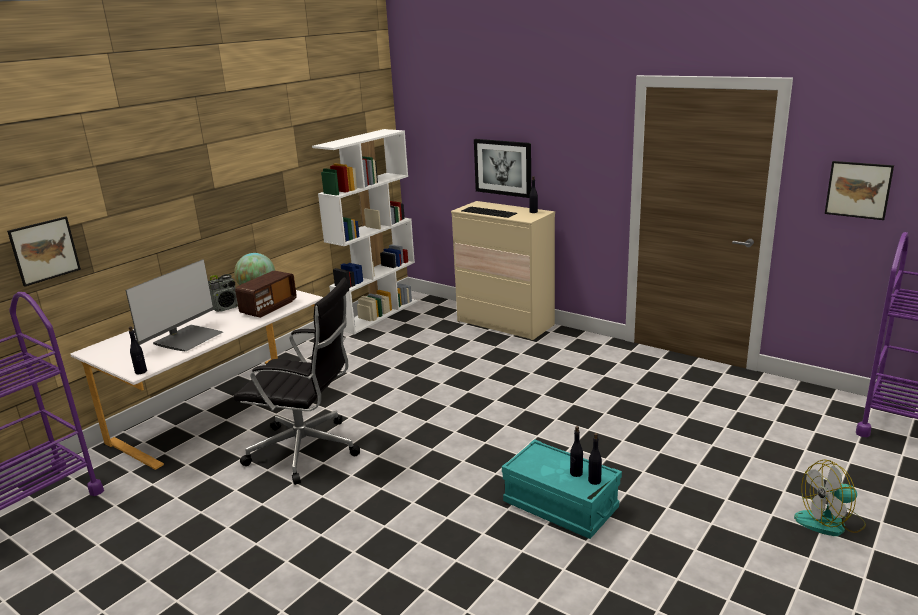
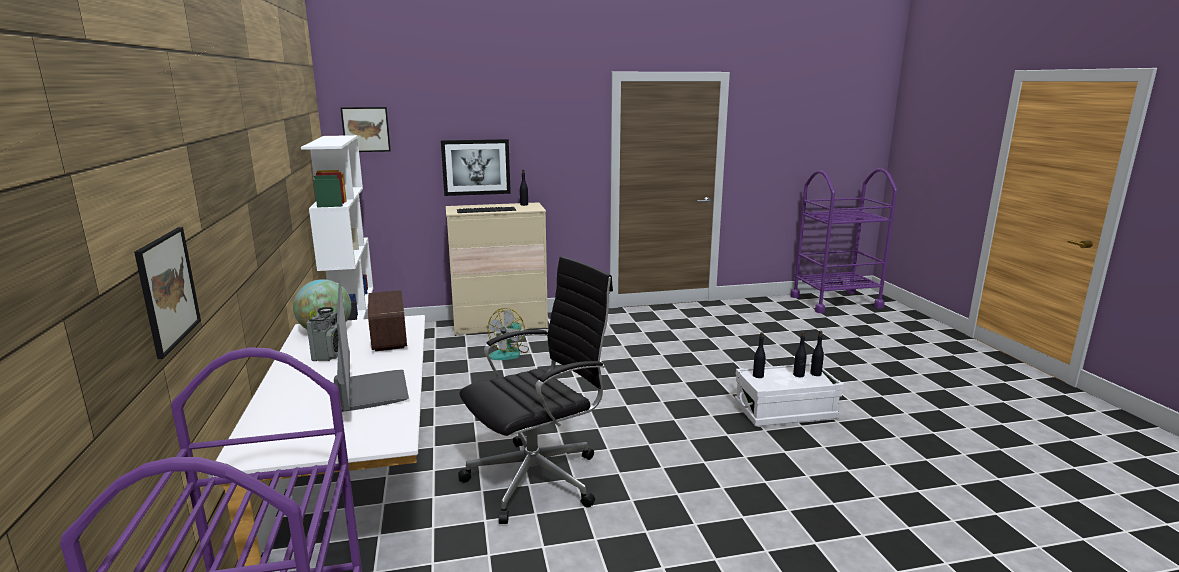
camera: 50 degrees left, 5 degrees down
black bottle [129,326,147,374] -> black bottle moved to [753,332,766,378]
turquoise storage box [502,439,622,539] -> white storage box [734,363,844,427]
fan [794,460,866,536] -> fan moved to [487,308,529,360]
picture [825,161,894,220] -> picture moved to [340,107,391,152]

